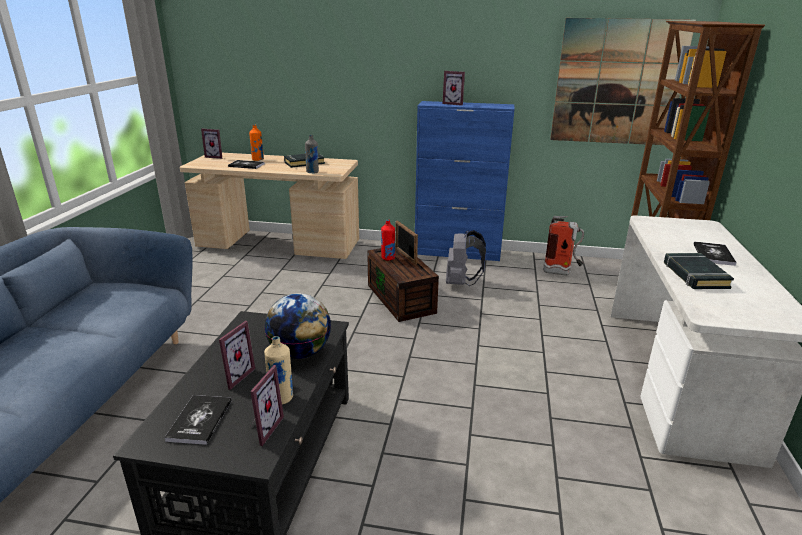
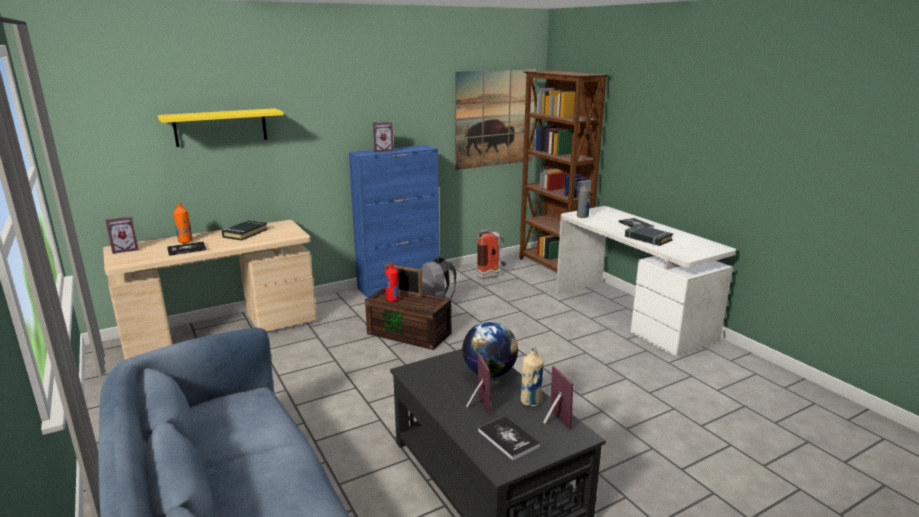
camera: 40 degrees left, 5 degrees down
grey bottle [305,135,319,173] -> grey bottle moved to [577,183,591,218]
none -> yellow shelf [158,108,284,147]

